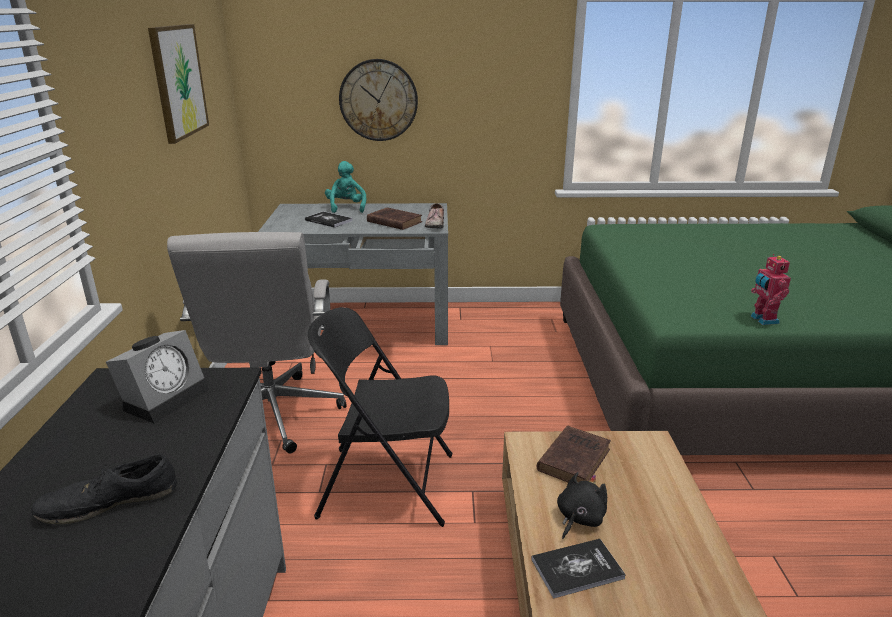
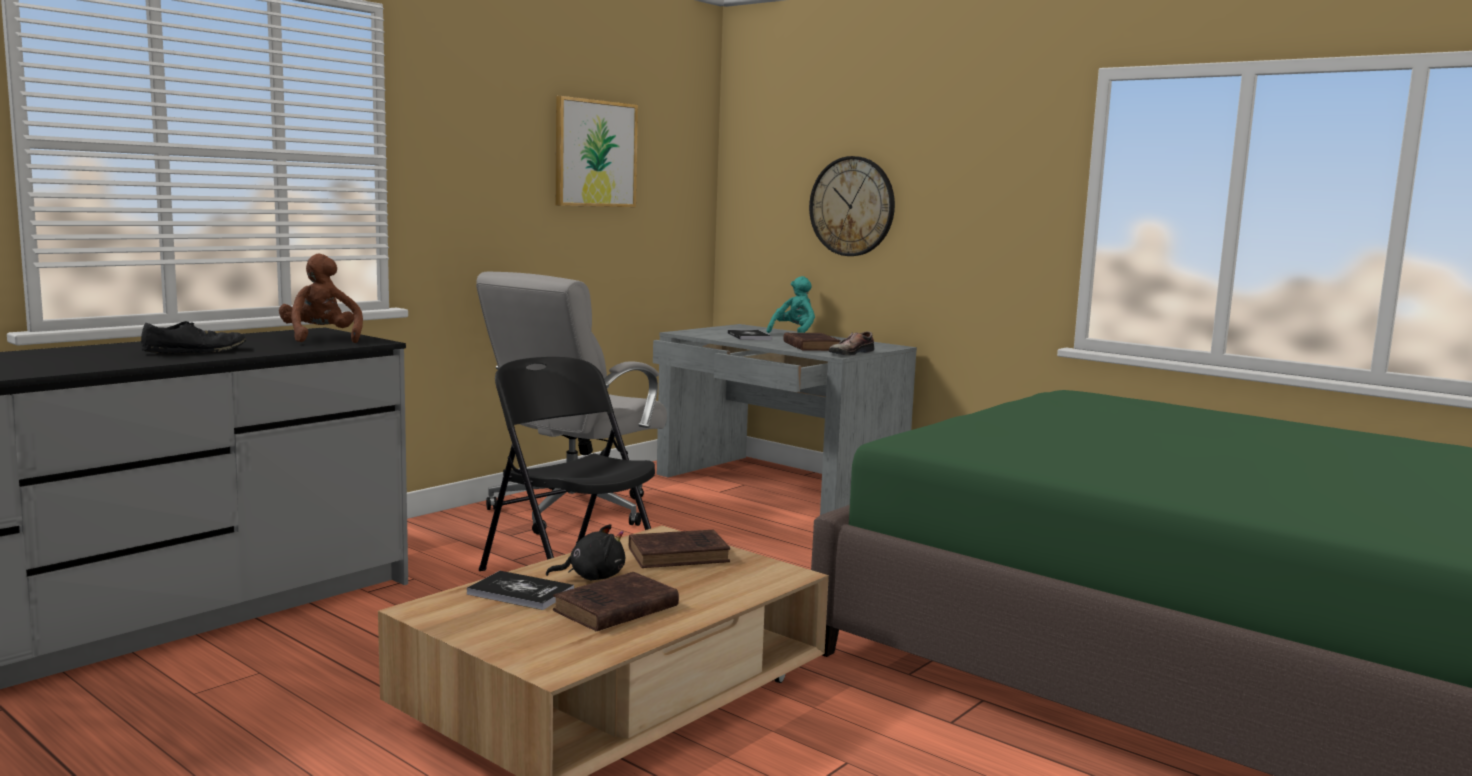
camera: 40 degrees right, 15 degrees down
black shoe [31,454,177,524] -> black shoe turned 120 degrees clockwise [141,321,246,353]
alarm clock [106,330,209,423] -> brown plush toy [279,254,363,343]
toy robot [751,254,791,325] -> none
none -> brown book [553,572,679,631]

